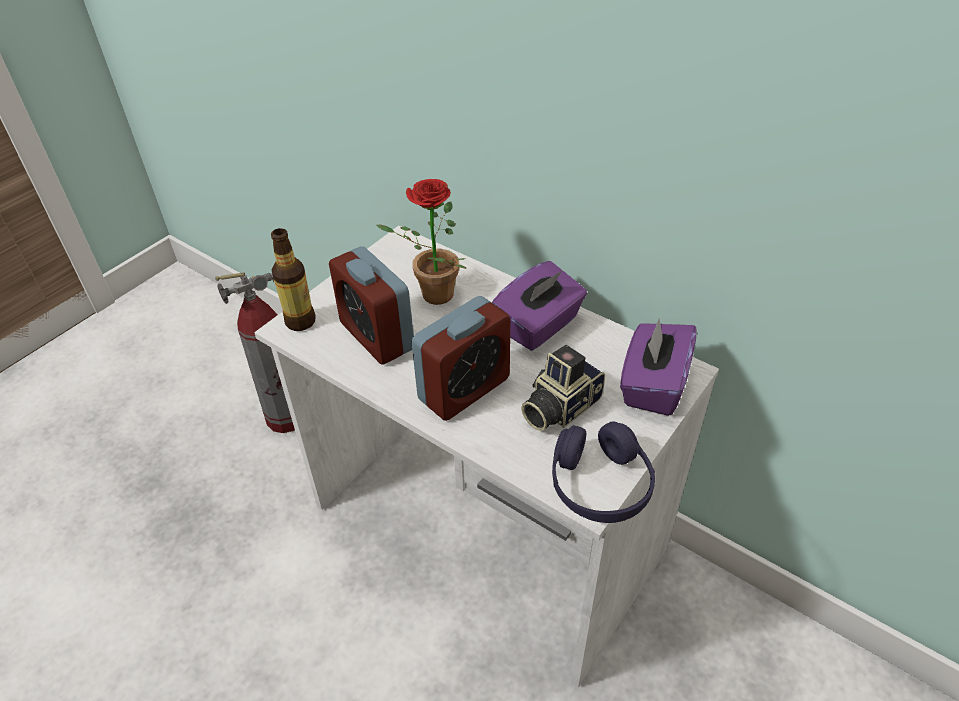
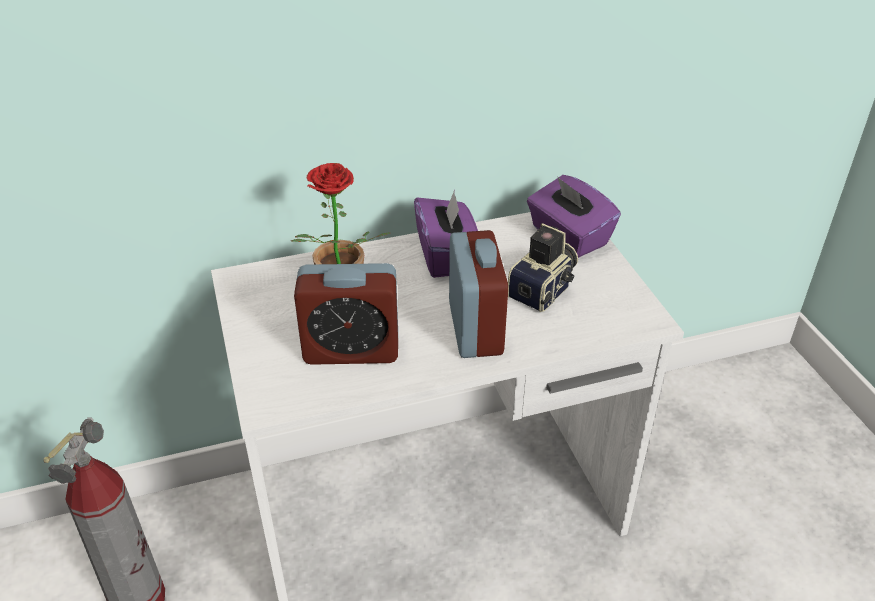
camera: 55 degrees left, 5 degrees down
bottle [271,228,316,331] -> none
camera [521,345,605,431] -> camera turned 135 degrees counterclockwise [508,223,578,312]
purple headphones [552,421,655,523] -> none

